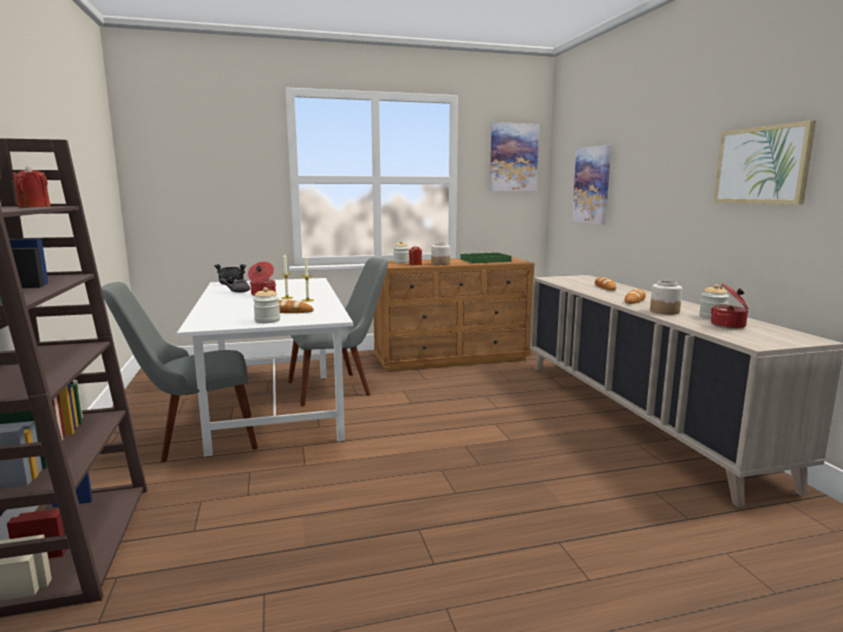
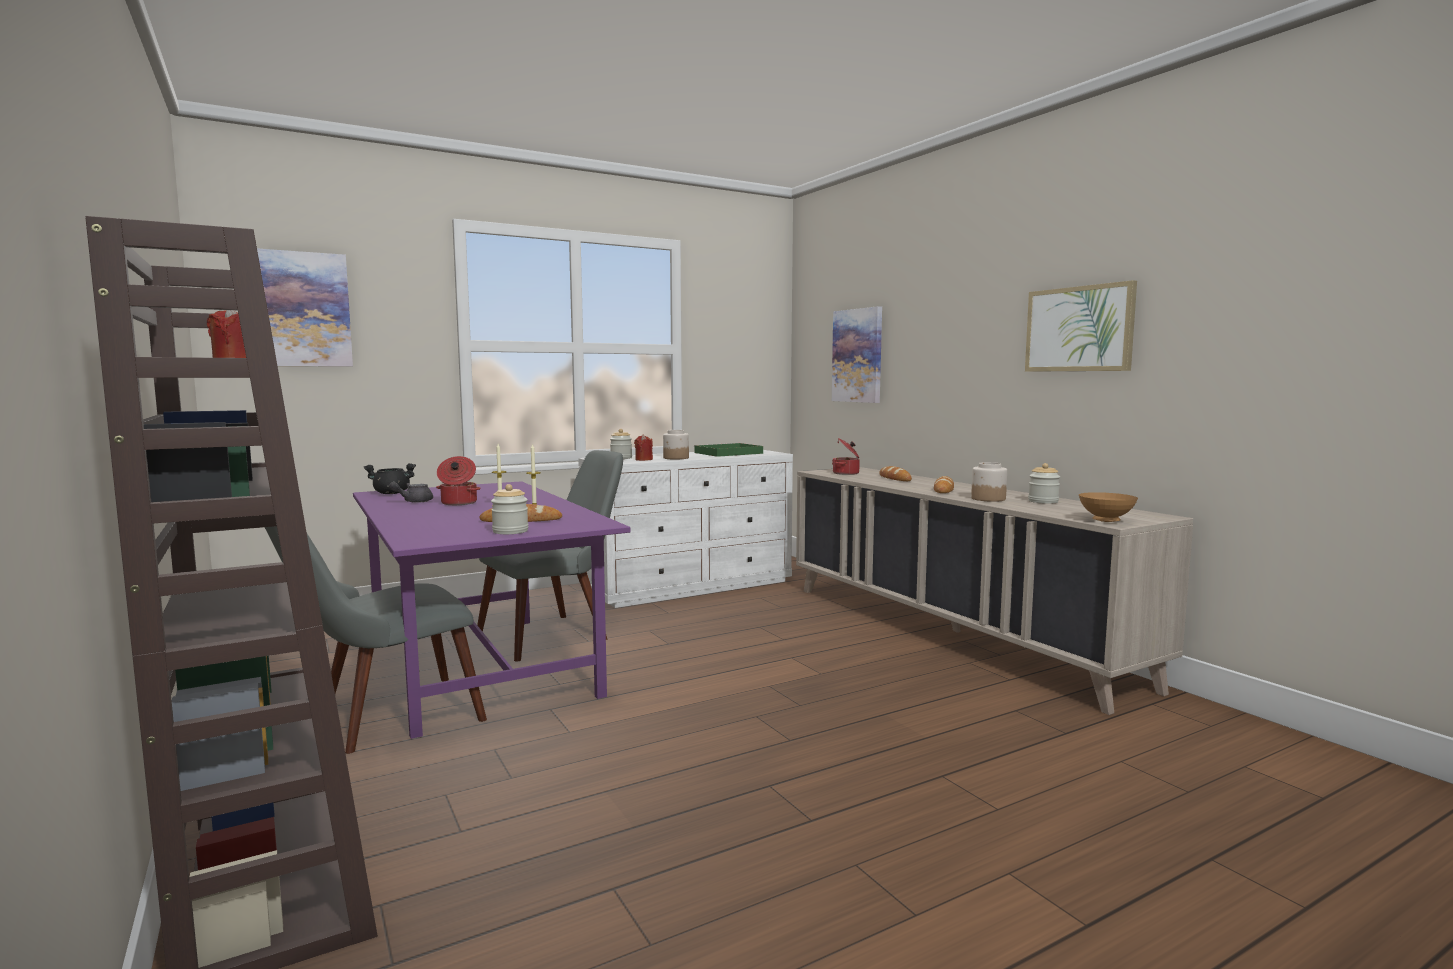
camera: 15 degrees left, 5 degrees down
white dining table [177,278,353,457] -> purple dining table [353,481,631,739]
brown dresser [374,257,534,371] -> white dresser [578,450,793,608]
picture [490,122,539,191] -> picture moved to [257,249,353,367]
cooking pot [711,283,749,329] -> cooking pot moved to [832,438,860,475]
none -> brown bowl [1079,492,1138,522]

